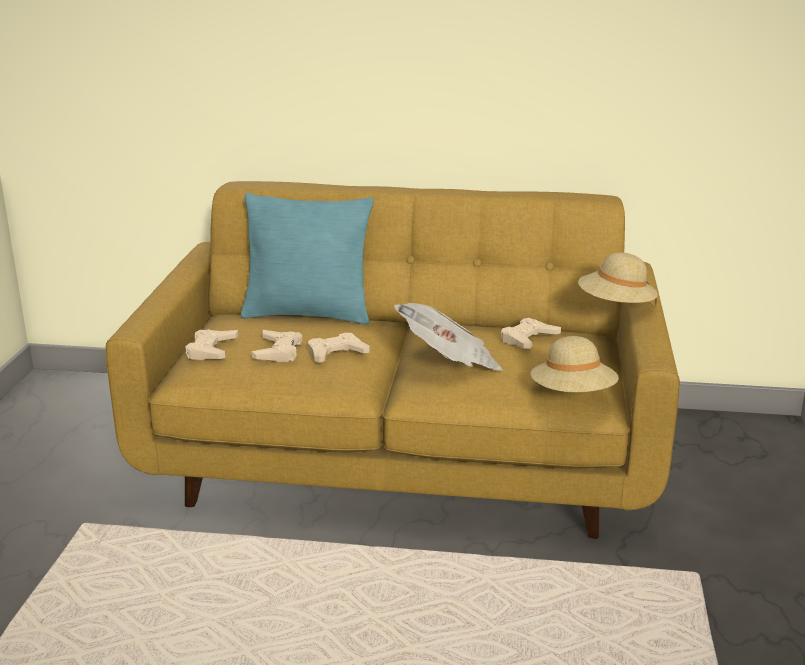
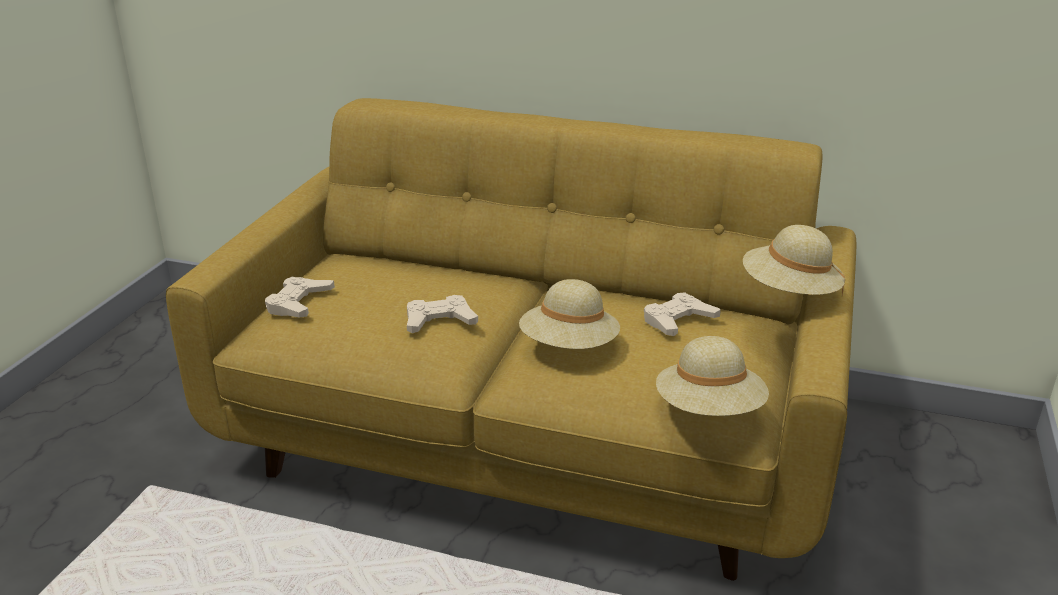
camera: 10 degrees right, 5 degrees up
turquoise pillow [241,193,374,325] -> none
beige game controller [252,330,302,362] -> none
newspaper [394,303,503,371] -> beige hat [519,279,620,349]

